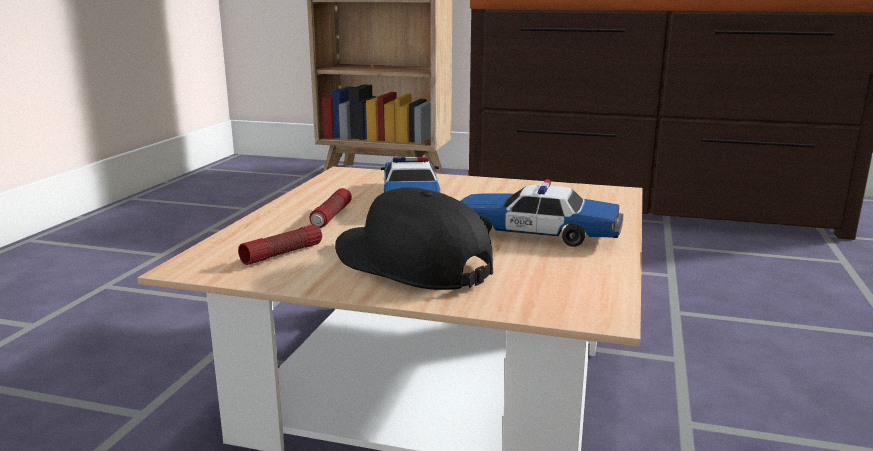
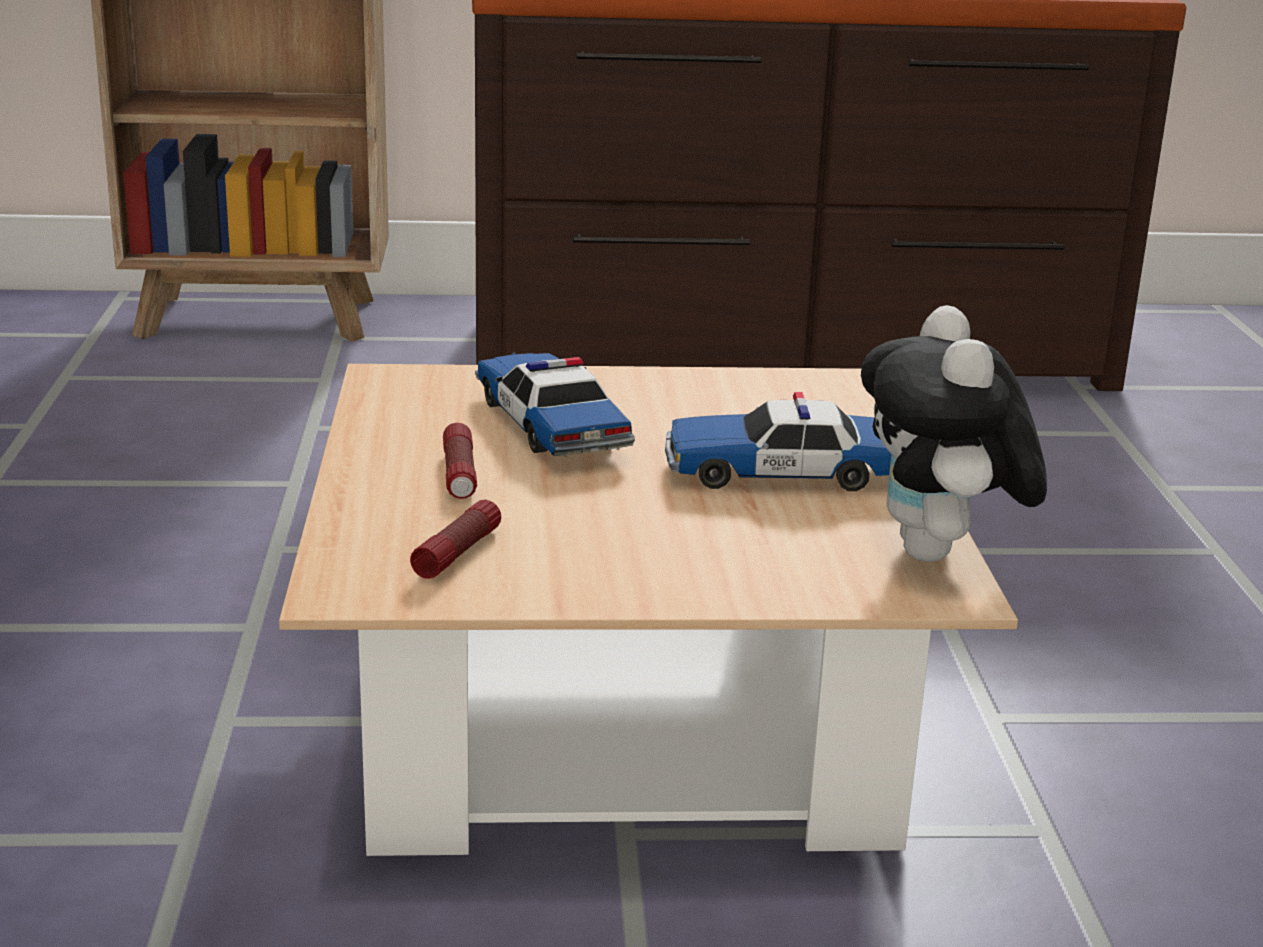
camera: 20 degrees left, 5 degrees up
black cap [335,187,493,290] -> none
none -> plush toy [861,305,1047,562]

